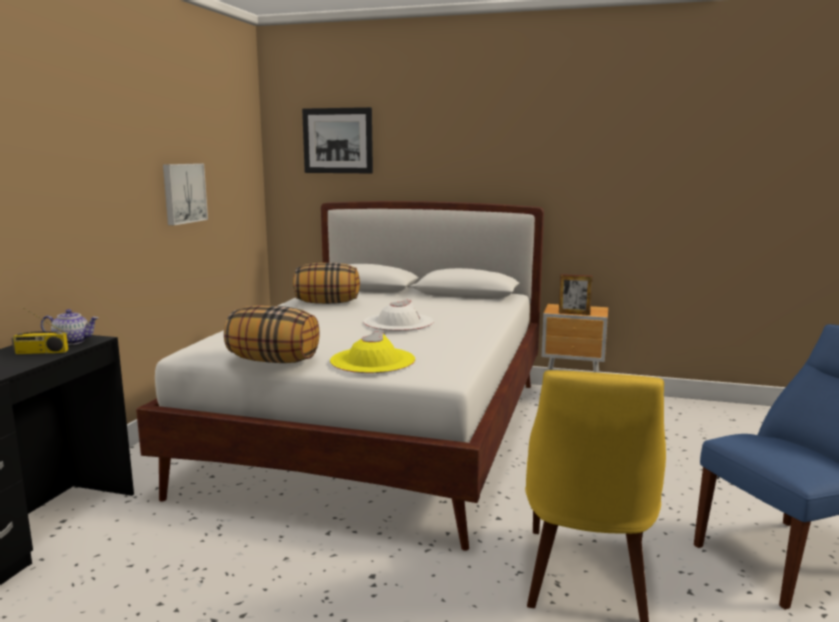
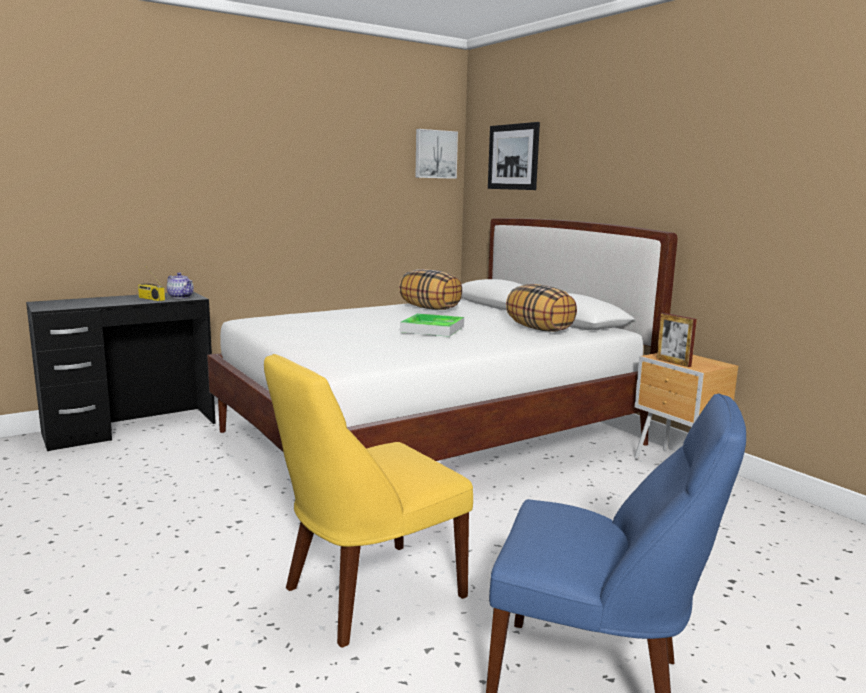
camera: 40 degrees right, 0 degrees up
picture [163,164,208,225] -> picture moved to [415,129,458,179]
pillow [224,305,320,363] -> pillow moved to [506,284,577,332]
yellow hat [330,332,415,373] -> none
white hat [364,300,433,331] -> tray [400,313,464,337]

